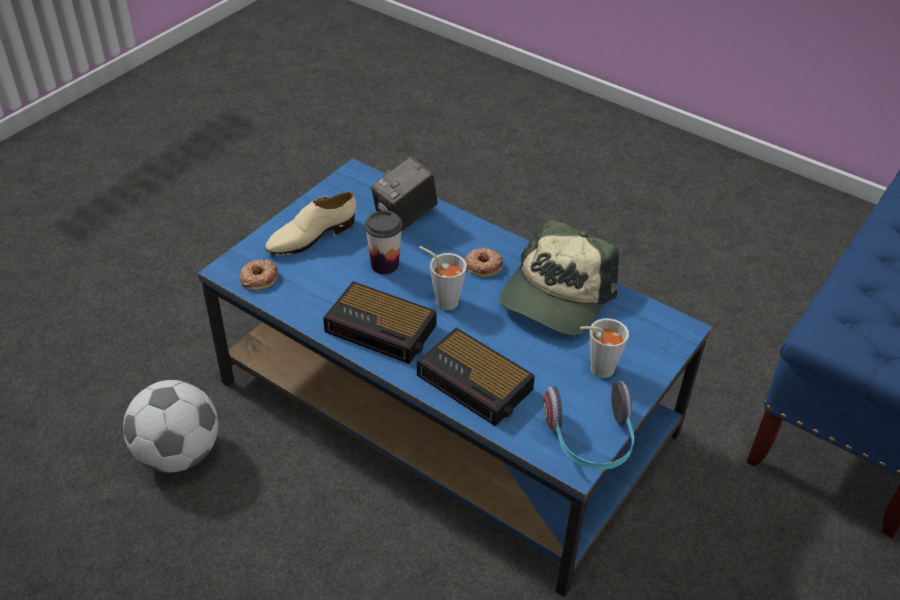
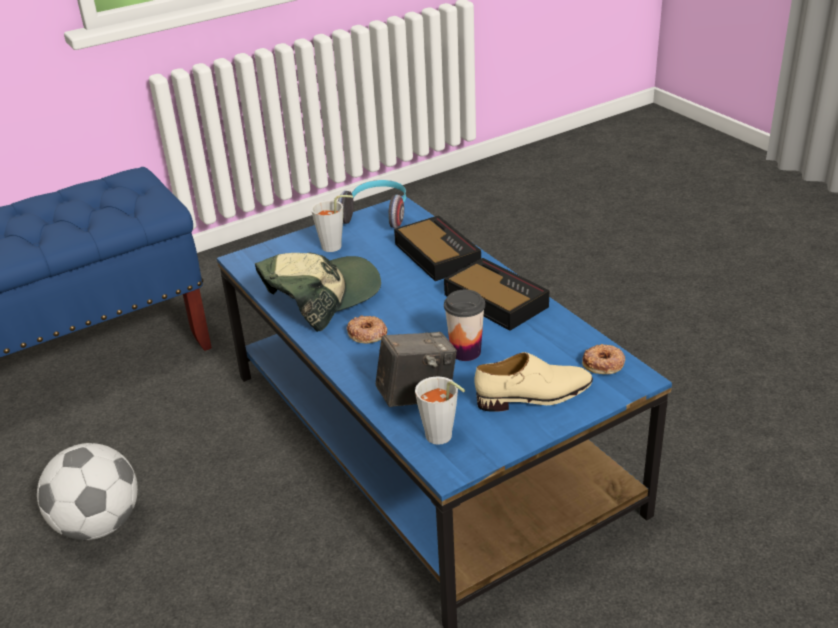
camera: 155 degrees left, 10 degrees down
football [123,380,218,472] -> football moved to [37,443,138,540]
grey cup [419,246,466,310] -> grey cup moved to [415,376,465,445]

